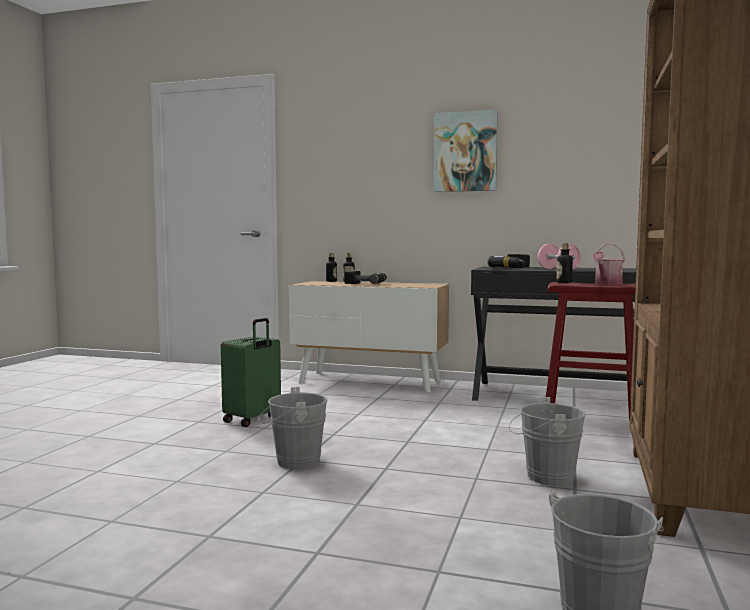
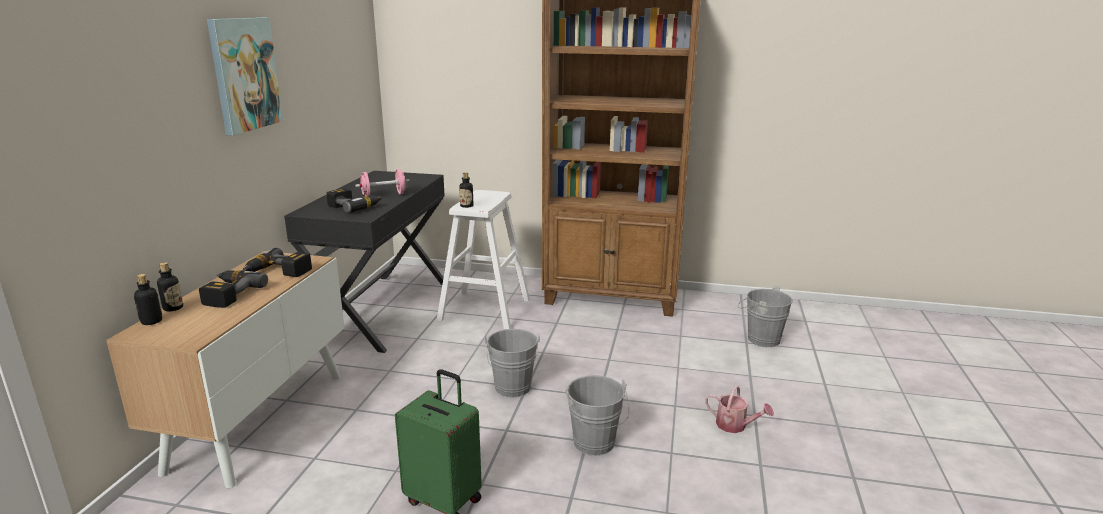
camera: 95 degrees left, 15 degrees up
grey bucket [509,397,586,486] -> grey bucket moved to [484,329,540,398]
red stool [545,282,636,445] -> white stool [436,190,530,329]
watering can [592,244,625,285] -> watering can moved to [705,386,774,433]
none -> power drill [243,248,312,277]

